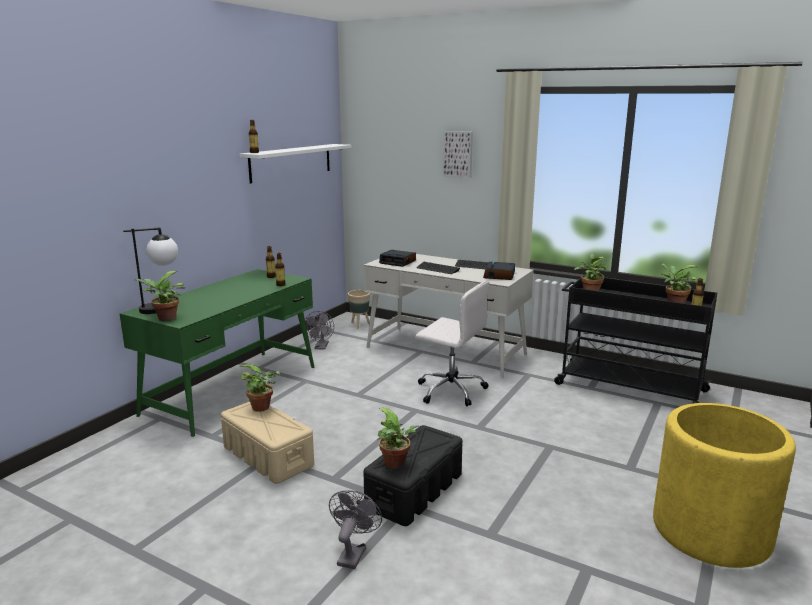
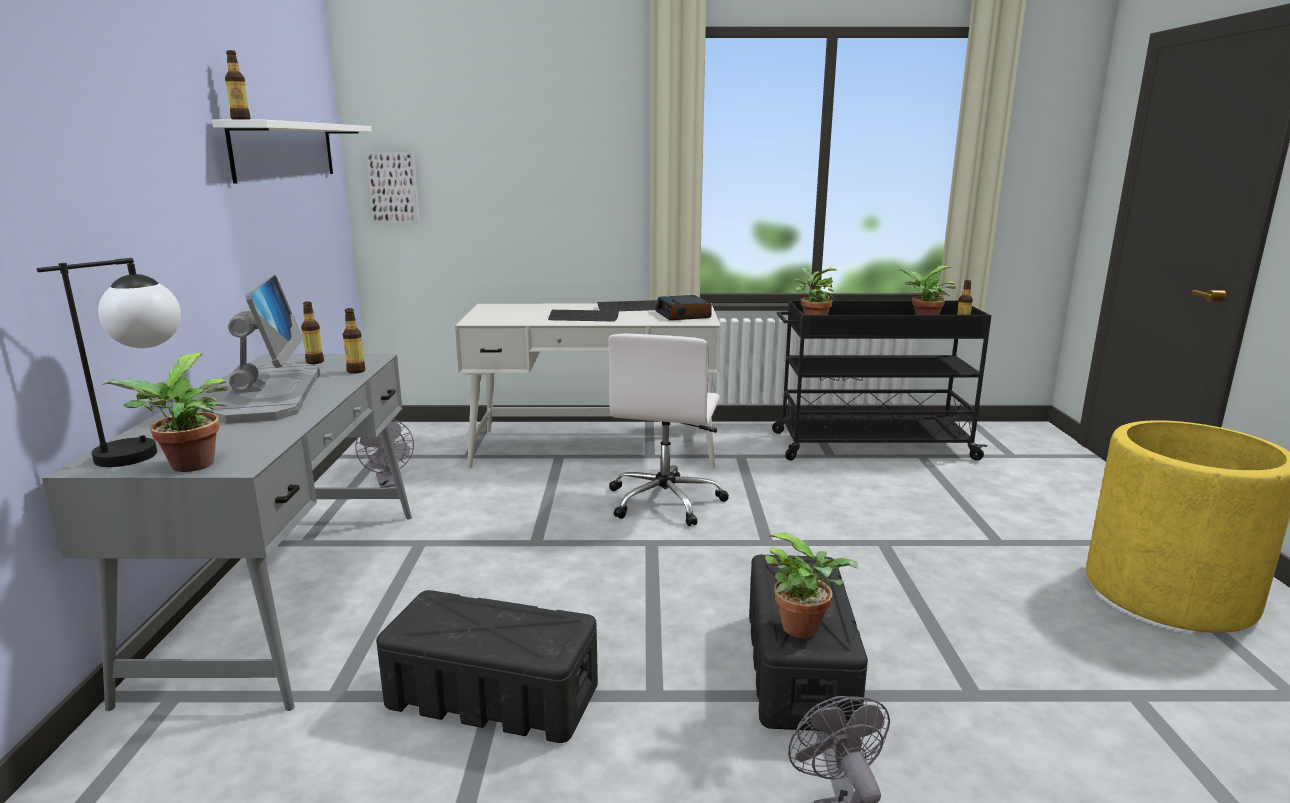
camera: 30 degrees left, 0 degrees up
green desk [120,269,315,437] -> grey desk [42,355,412,711]
beige storage box [221,402,314,484] -> black storage box [376,590,598,743]
potted plant [241,364,280,412] -> none
beige planter [348,290,370,329] -> none
alarm clock [379,250,416,267] -> none
white office chair [415,281,489,406] -> white office chair turned 105 degrees clockwise [608,334,729,526]
picture [443,131,473,178] -> picture moved to [366,152,420,224]
none -> monitor [212,275,320,424]

